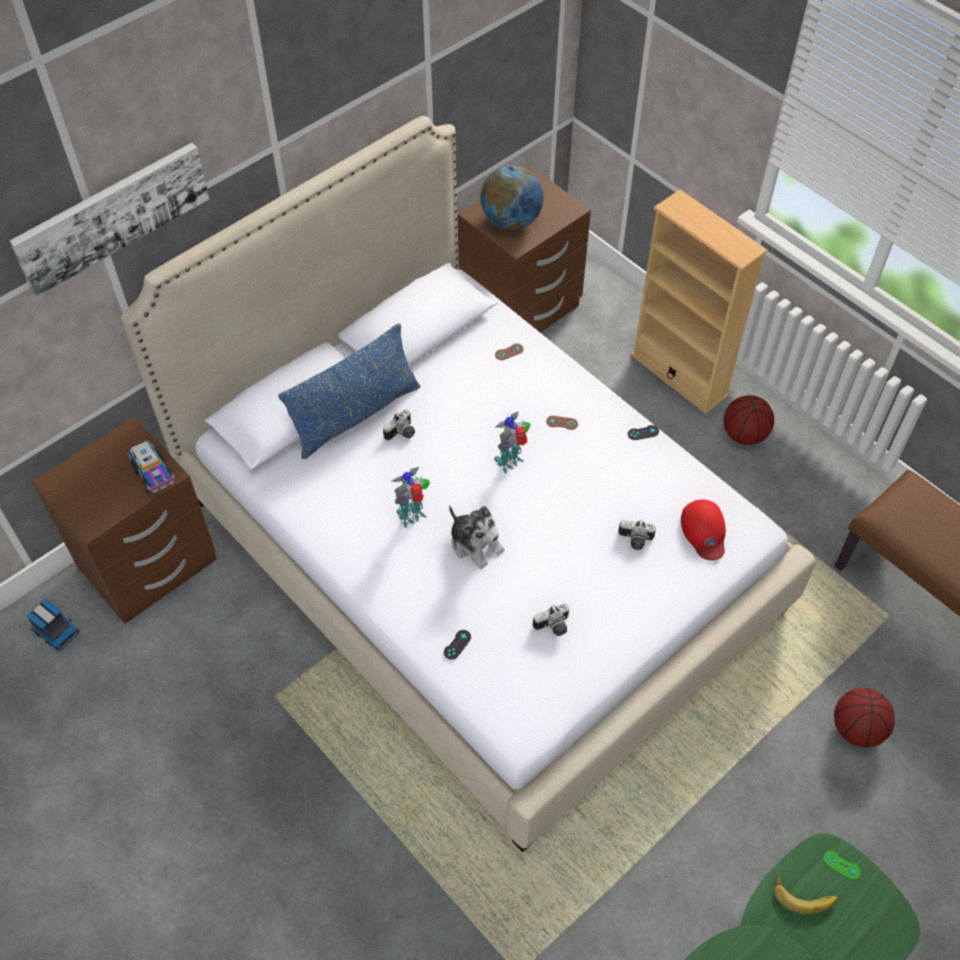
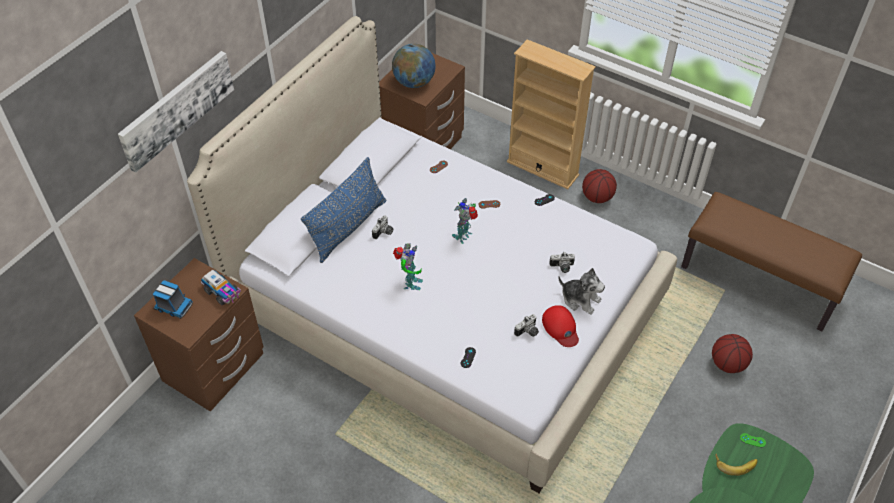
camera: 15 degrees left, 5 degrees down
toy truck [27,599,79,651] -> toy truck moved to [153,280,193,319]
toy robot [391,467,430,528] -> toy robot turned 150 degrees clockwise [393,243,423,290]
plush toy [449,505,505,569] -> plush toy moved to [558,268,605,314]
red cap [681,499,726,561] -> red cap moved to [542,305,579,347]

